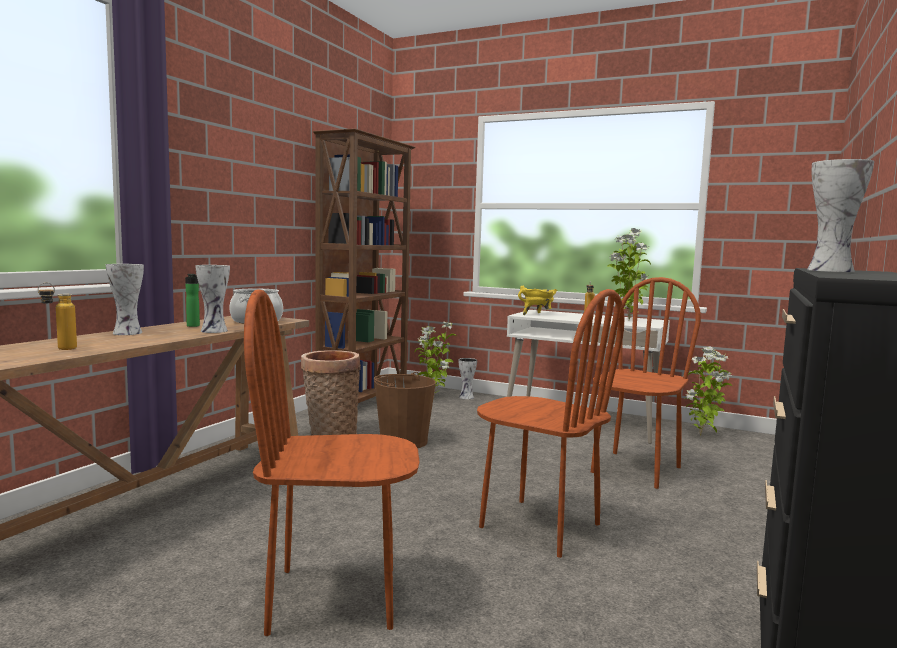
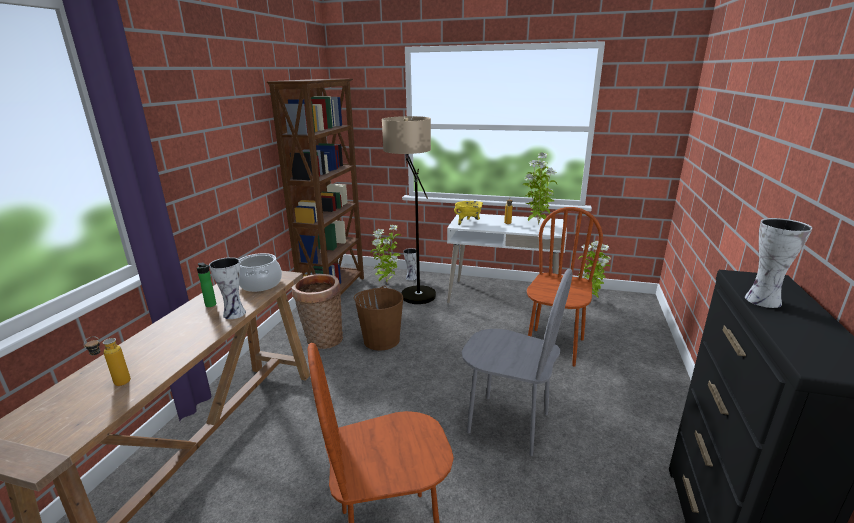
camera: 10 degrees left, 15 degrees up
vase [106,264,144,335] -> none
brown chair [477,289,624,558] -> grey chair [461,269,573,456]
none -> floor lamp [382,116,436,304]

